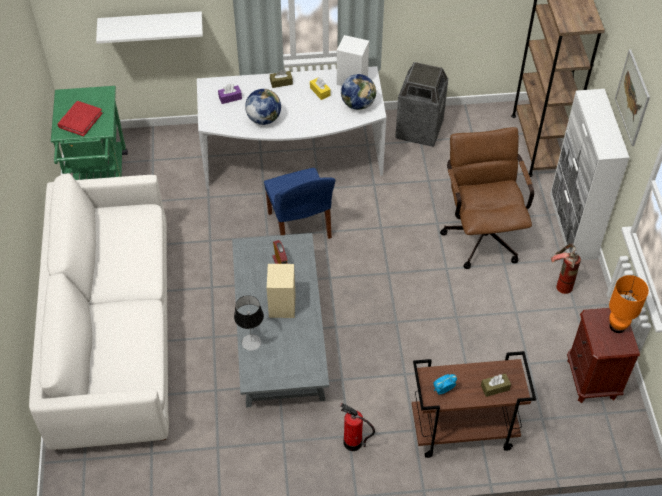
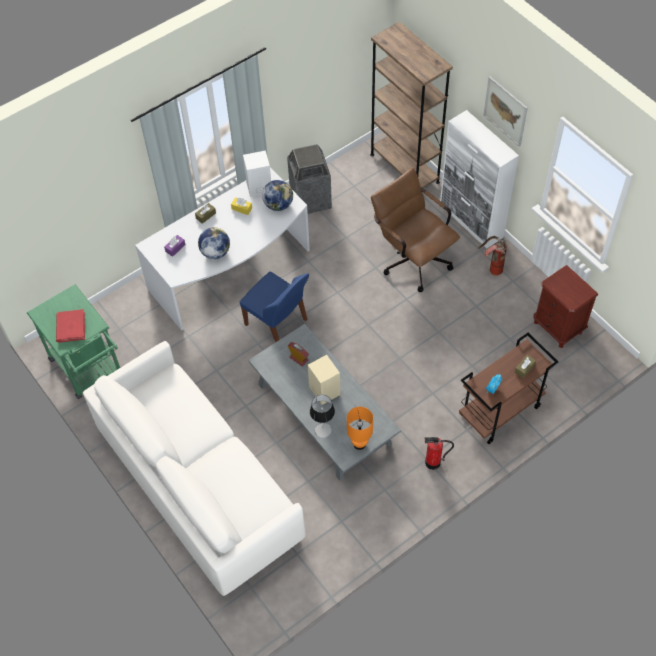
camera: 30 degrees left, 5 degrees up
white shelf [96,11,203,44] -> none
orange table lamp [609,275,649,333] -> orange table lamp moved to [347,407,373,450]

